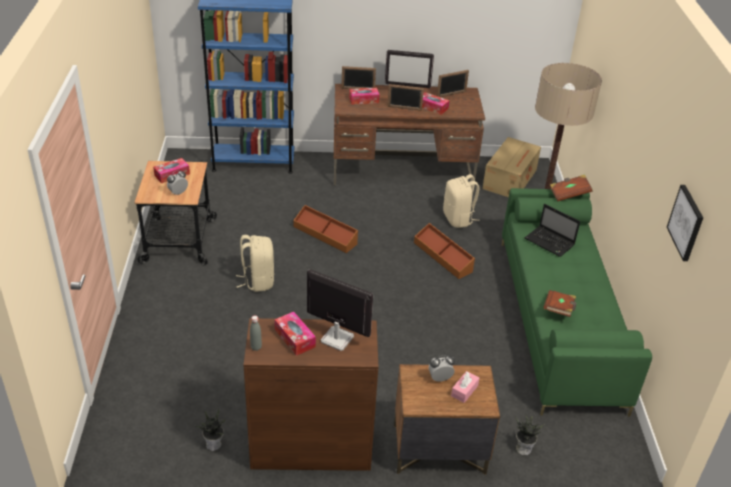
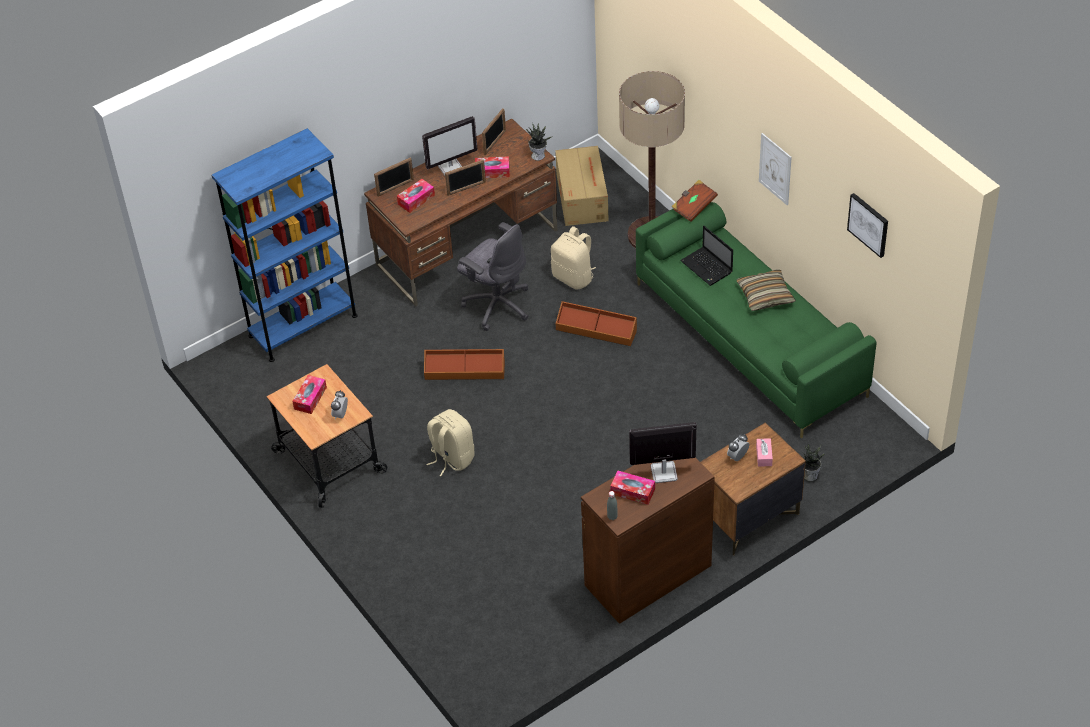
camera: 30 degrees left, 10 degrees up
potted plant [195,409,225,451] -> potted plant moved to [526,123,553,161]
laptop [525,204,580,257] -> laptop turned 45 degrees clockwise [680,226,733,286]
brown book [543,290,576,317] -> none
none -> grey office chair [457,222,528,331]
none -> pillow [736,269,796,311]
none -> picture [759,133,792,205]

